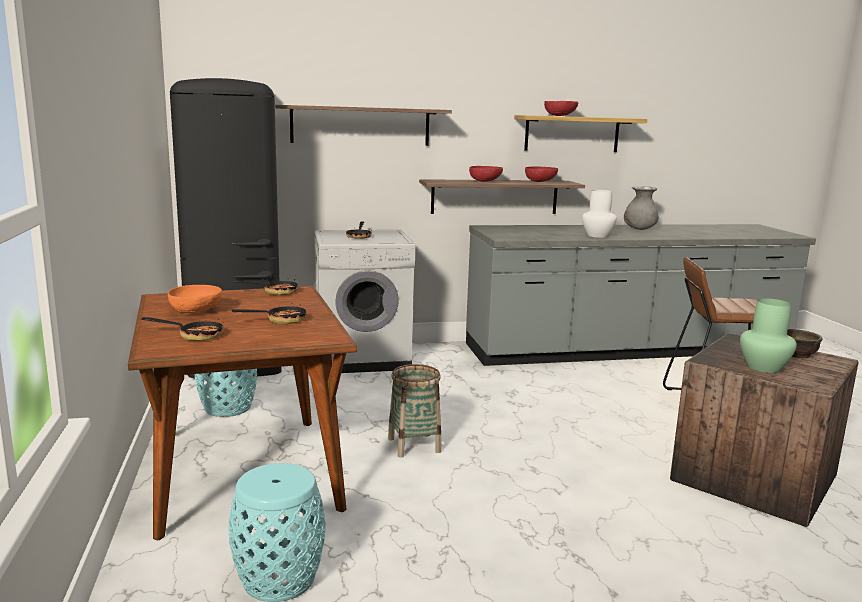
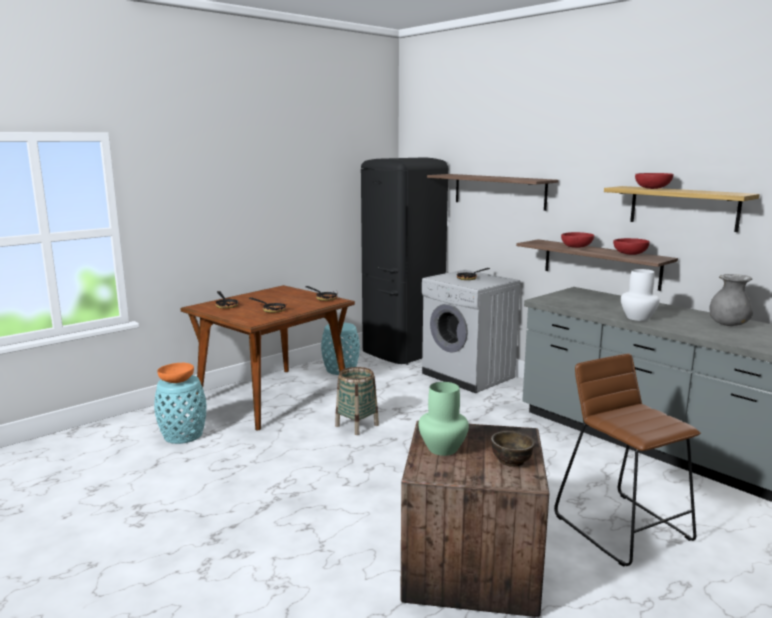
camera: 60 degrees right, 0 degrees up
orange bowl [168,285,222,313] -> orange bowl moved to [157,363,194,383]

